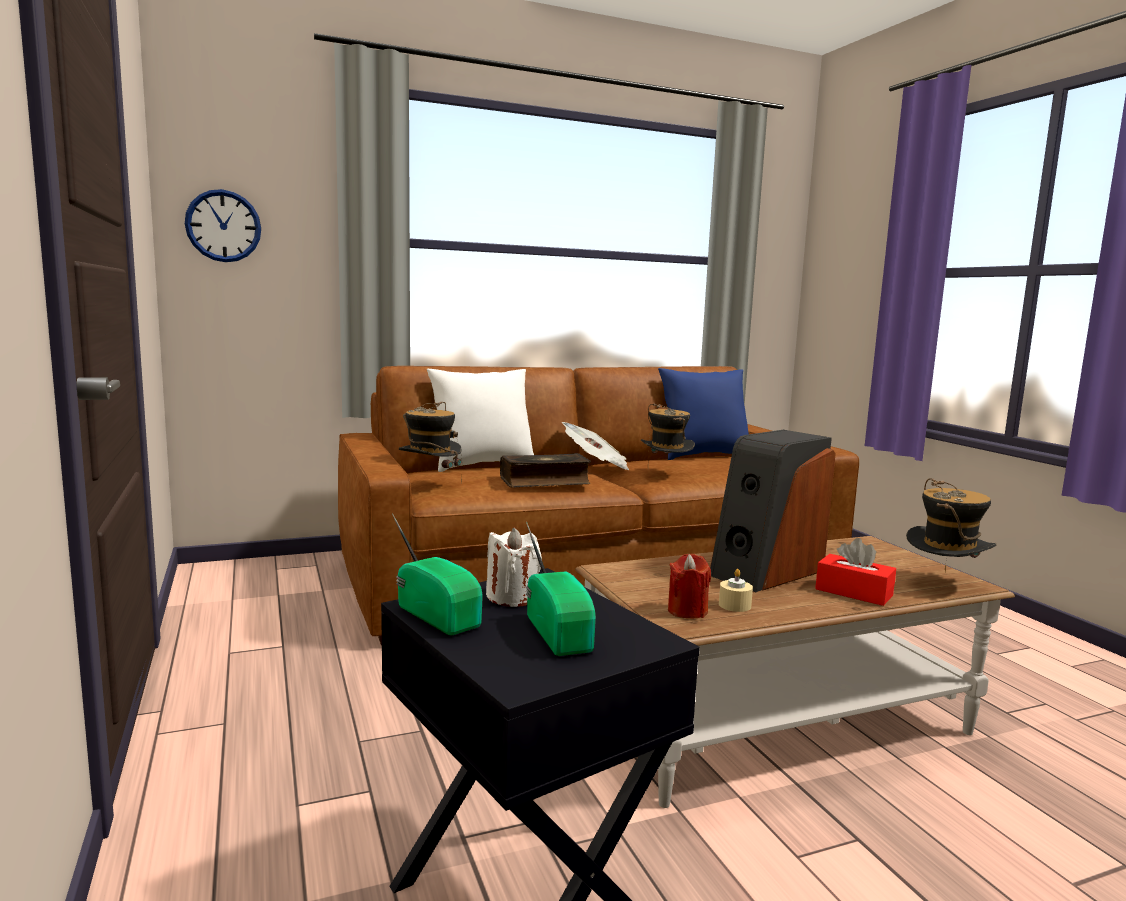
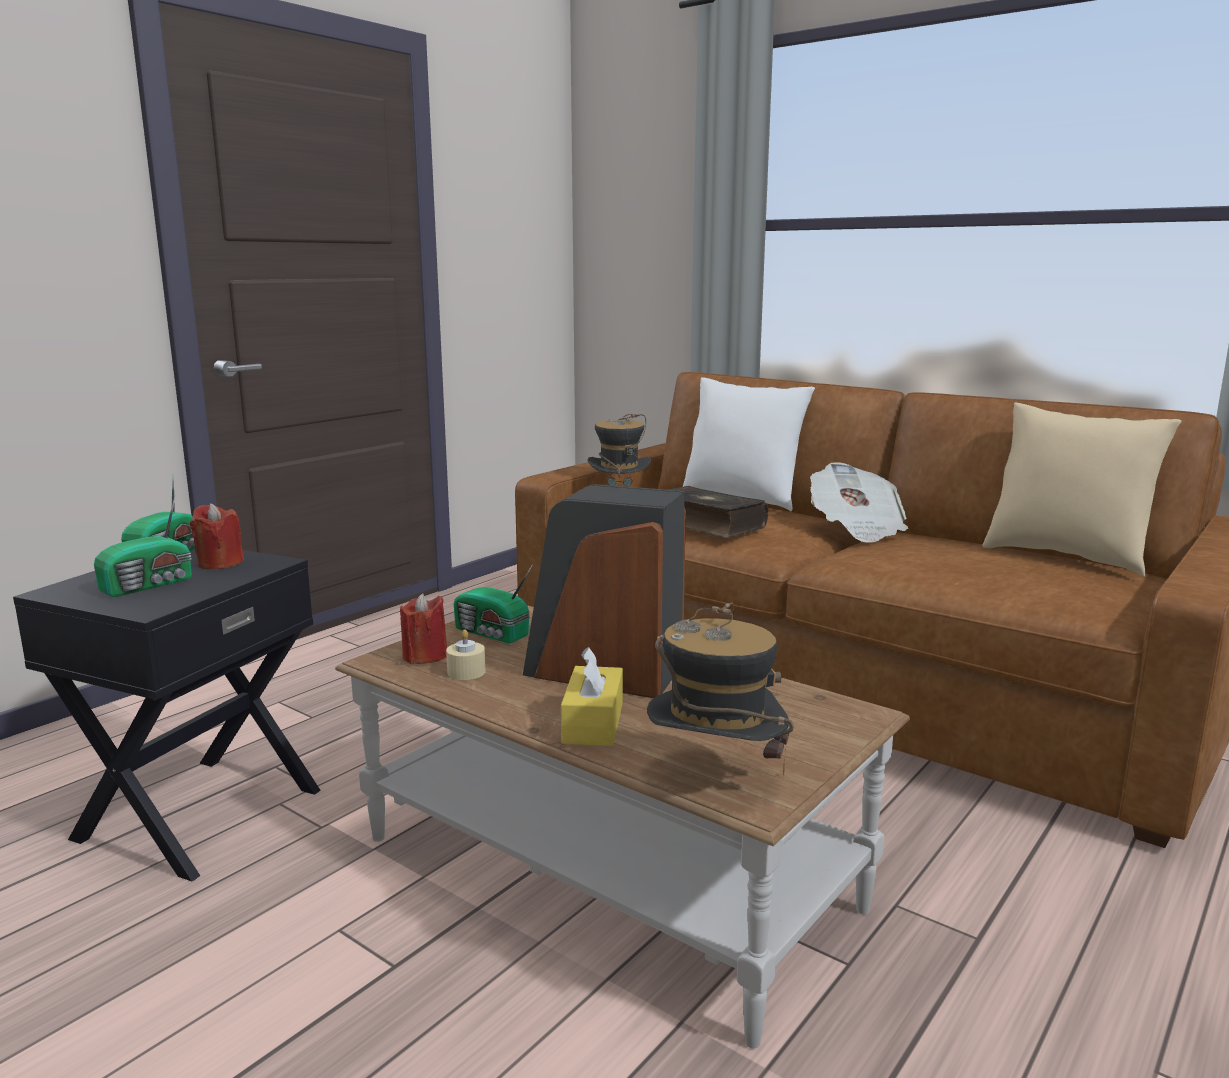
camera: 60 degrees right, 5 degrees up
wall clock [185,189,261,262] -> none
white candle [486,528,542,607] -> red candle [190,504,244,569]
hat [641,404,695,467] -> none
blue pillow [658,368,749,460] -> beige pillow [982,403,1181,577]
red tissue box [815,538,896,606] -> yellow tissue box [561,647,623,746]
none -> radio [454,564,533,643]

